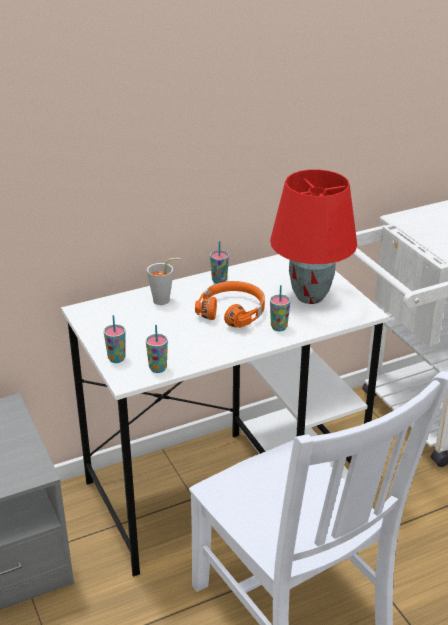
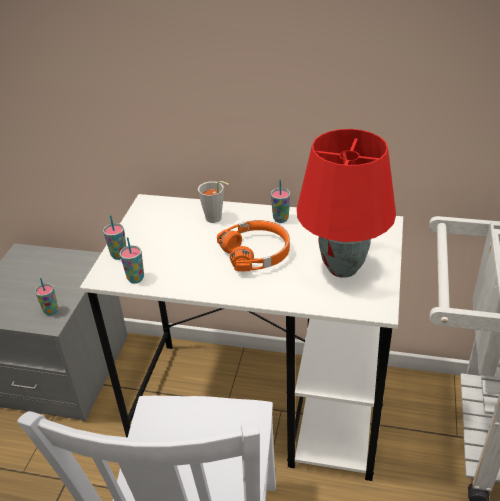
camera: 40 degrees right, 5 degrees up
cup [270,285,290,331] -> cup moved to [35,278,58,315]

